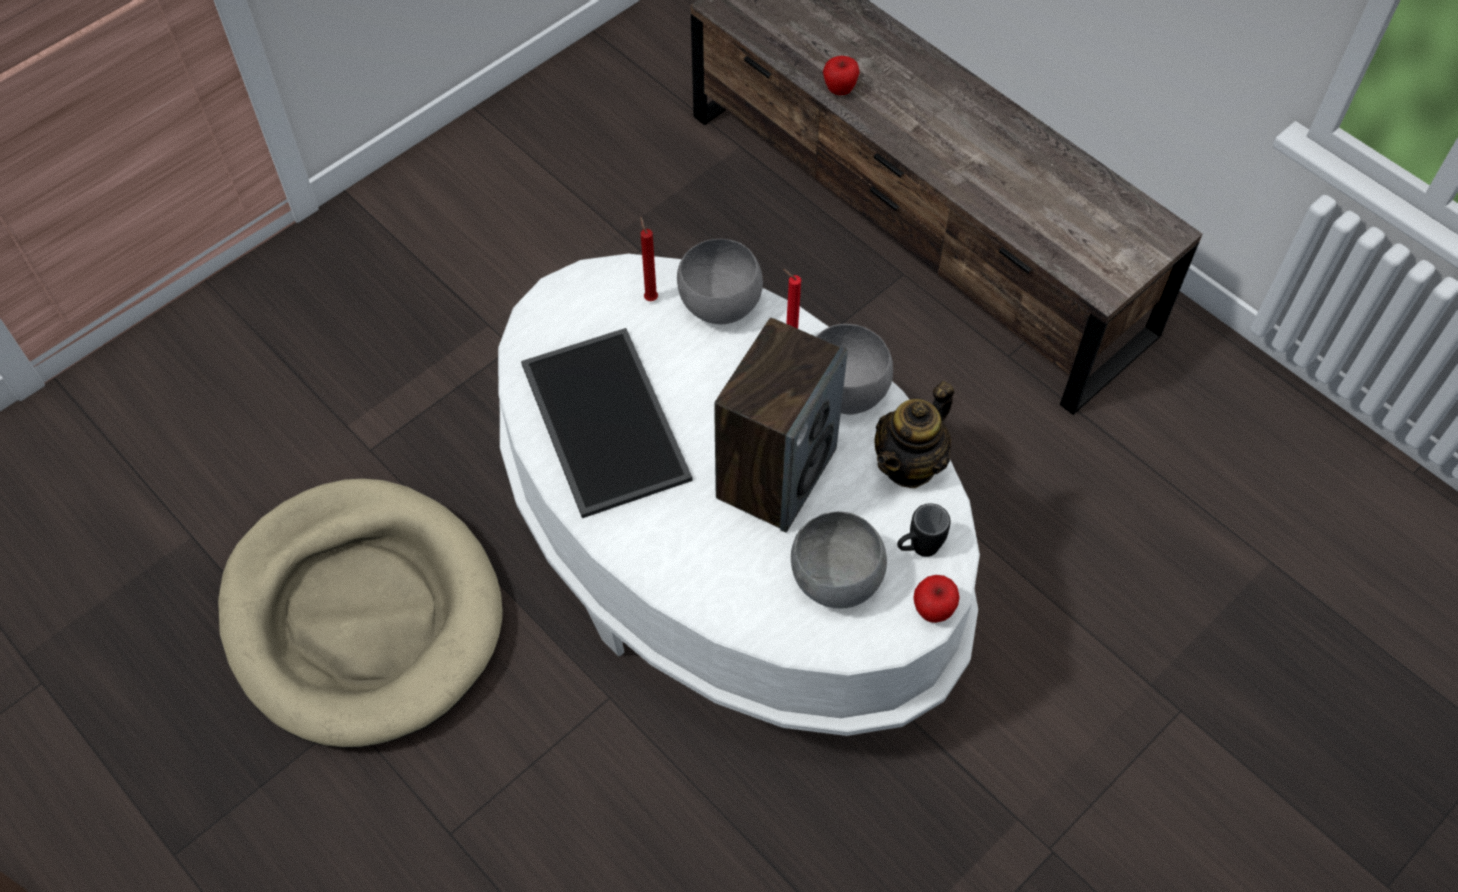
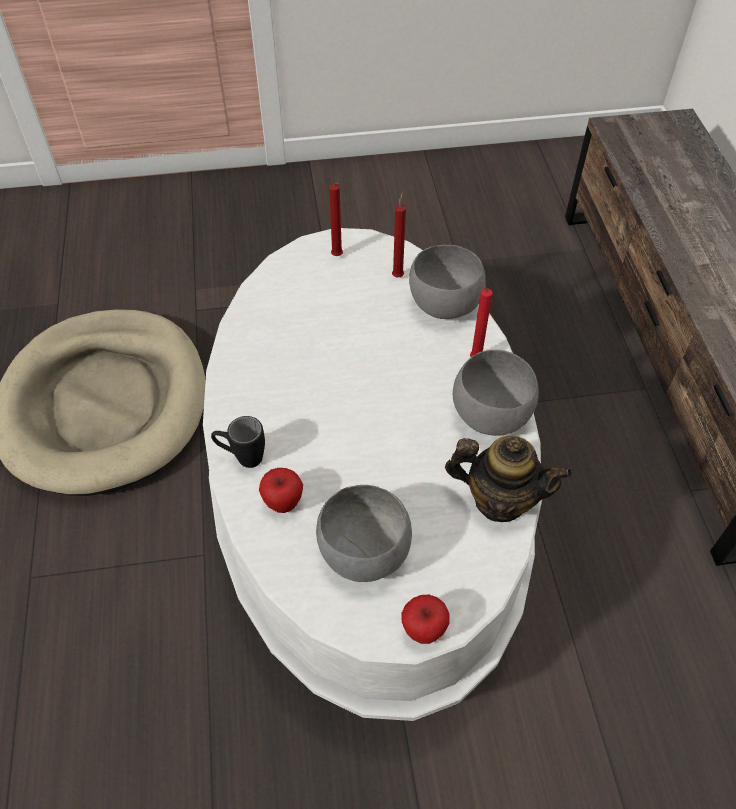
camera: 35 degrees right, 5 degrees down
tray [521,328,693,518] -> none
speaker [714,318,848,532] -> none
apple [823,56,860,95] -> apple moved to [259,468,303,513]
teapot [874,382,954,488] -> teapot turned 150 degrees counterclockwise [445,436,572,522]
black mug [897,503,951,557] -> black mug moved to [211,416,265,468]
none -> red candle [329,182,343,256]

